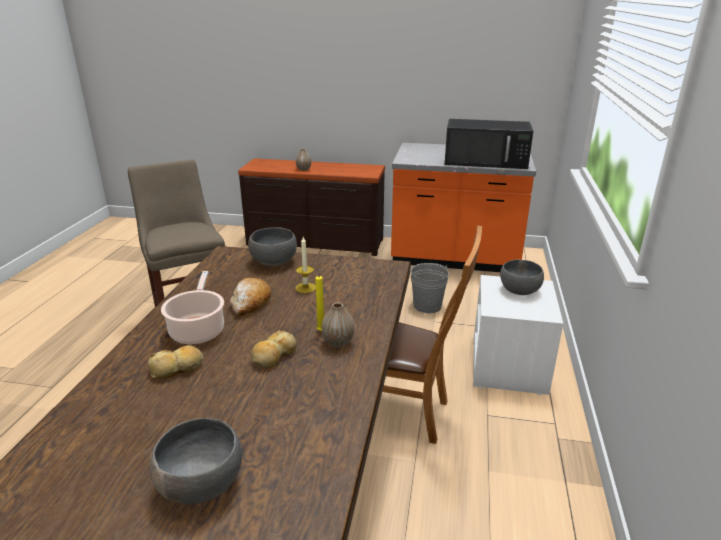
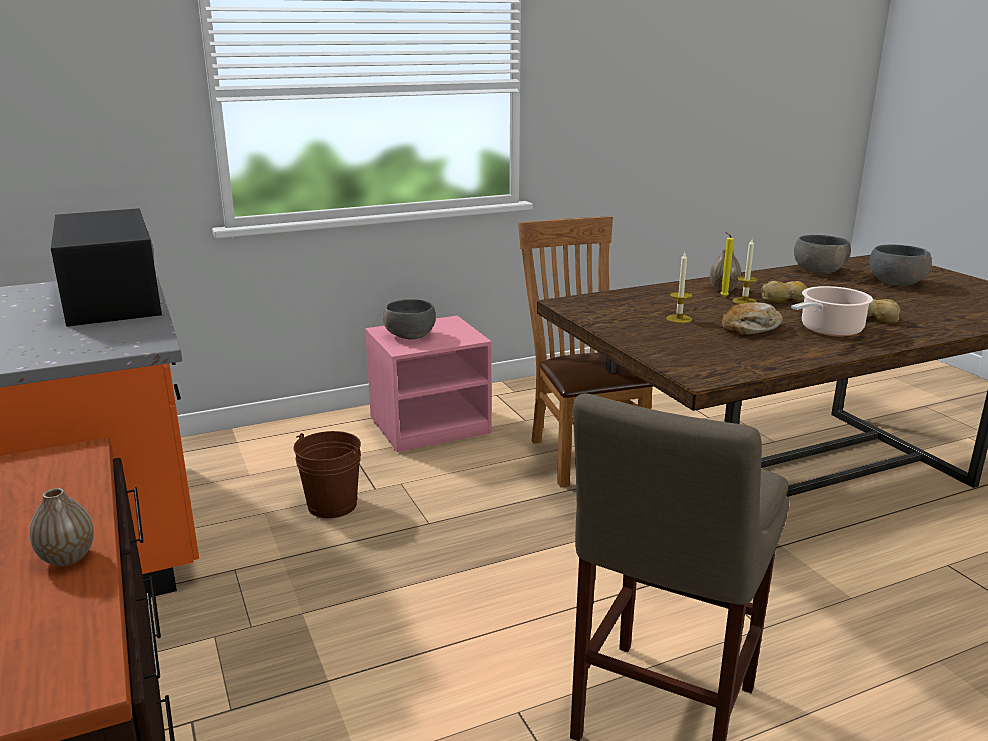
camera: 125 degrees left, 5 degrees down
grey bowl [248,227,297,267] -> grey bowl moved to [794,235,851,274]
grey bucket [410,263,449,313] -> brown bucket [293,431,361,518]
white nightstand [473,275,563,395] -> pink nightstand [365,316,492,452]
none -> candle [732,239,758,304]

